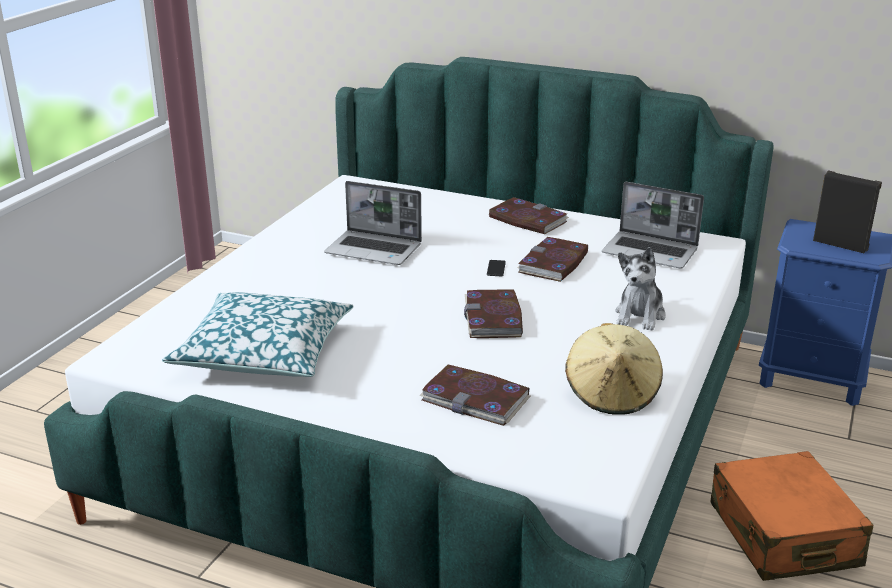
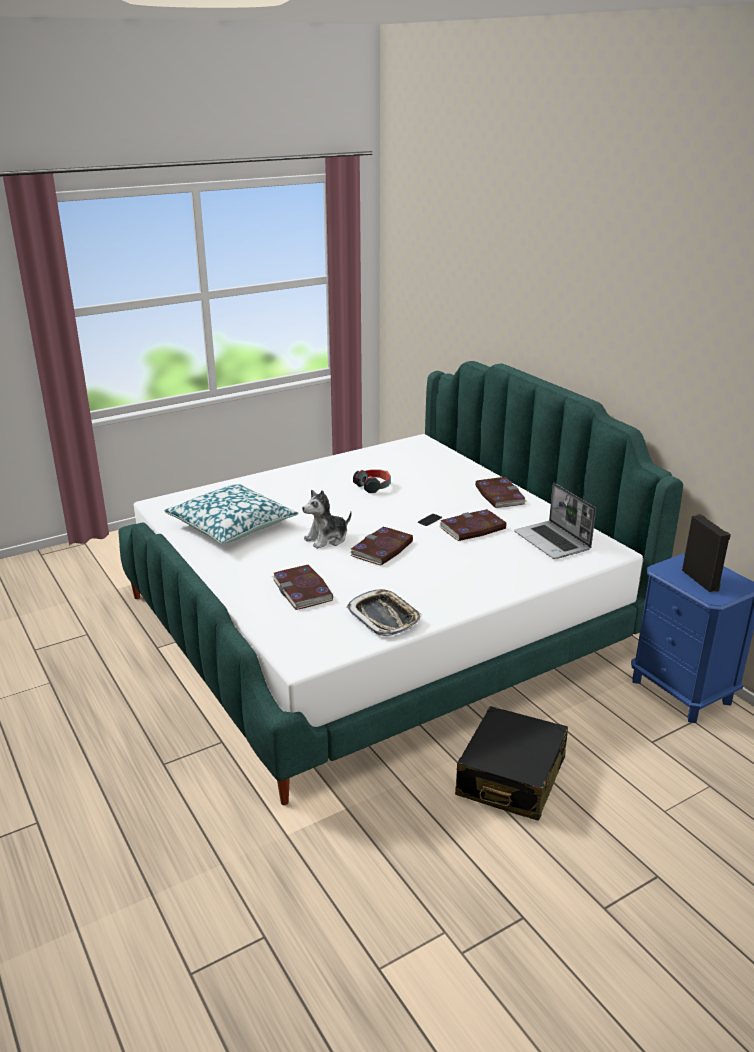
camera: 35 degrees right, 0 degrees up
laptop [324,181,422,265] -> headphones [353,470,391,493]
beige hat [565,323,663,415] -> tray [346,589,422,636]
plush toy [615,247,666,331] -> plush toy moved to [302,490,352,549]
orange suitcase [710,451,873,581] -> black suitcase [455,706,568,821]

